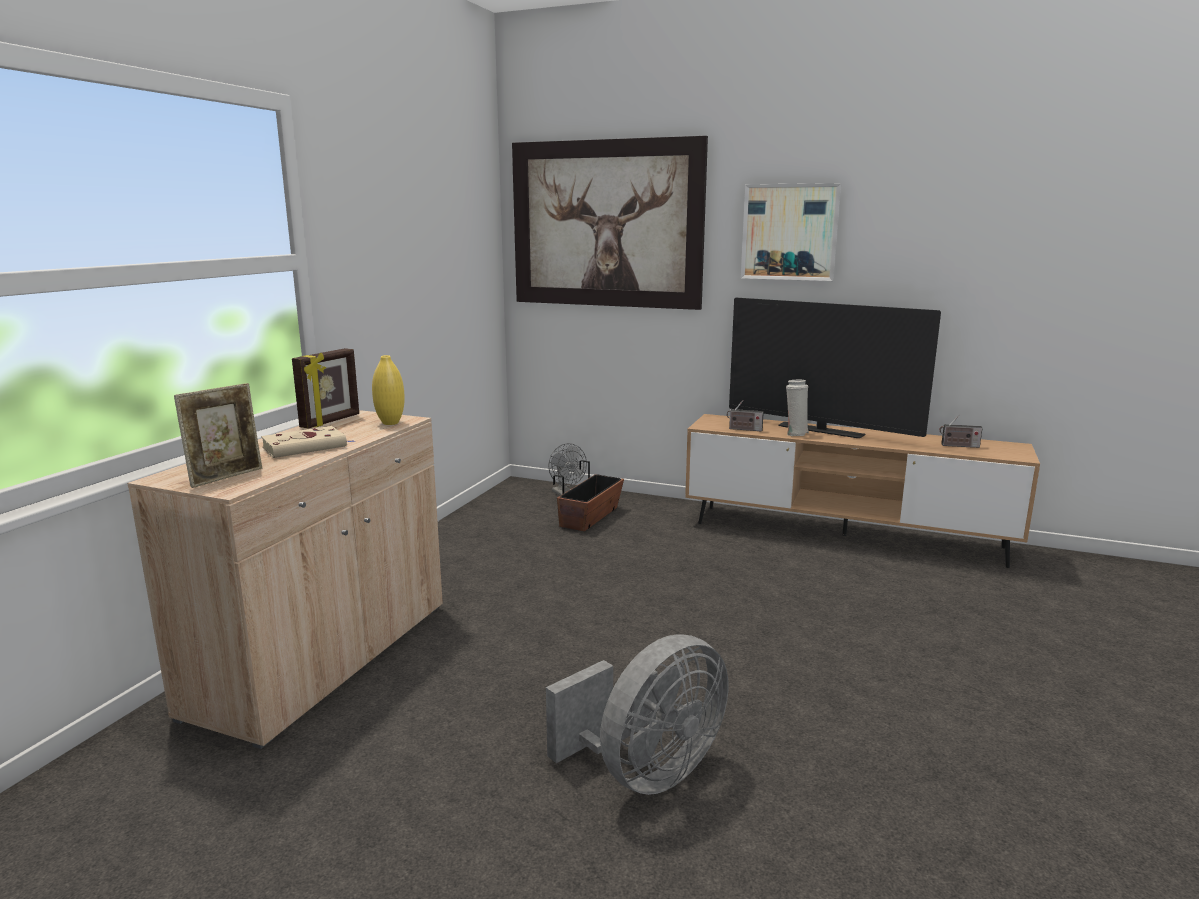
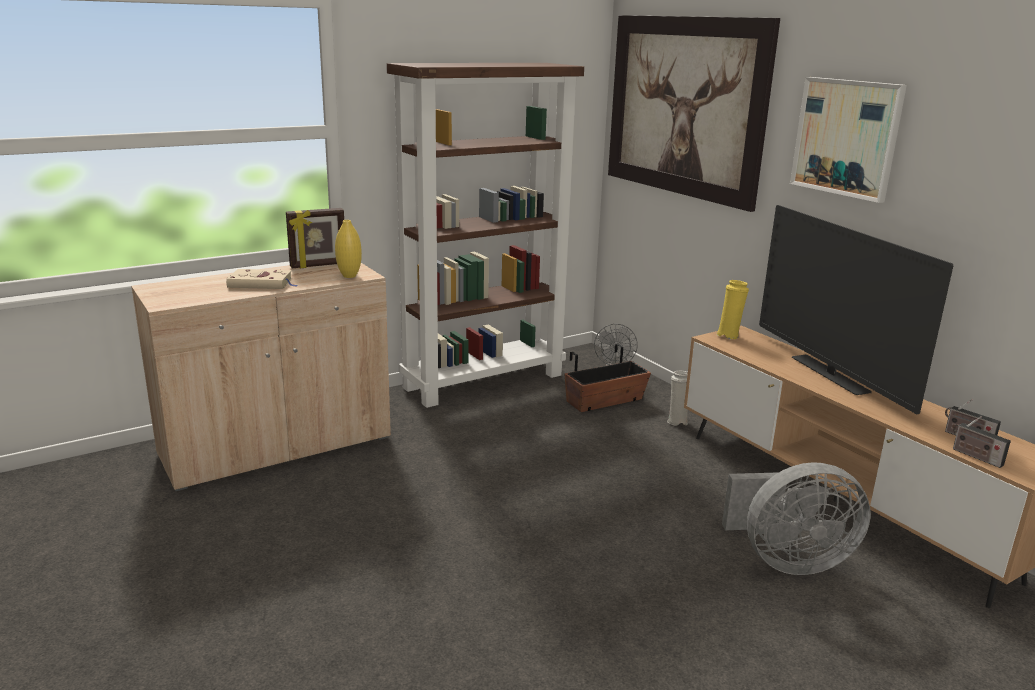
camera: 35 degrees right, 5 degrees up
picture frame [174,383,262,488] -> none
grey fan [546,634,728,795] -> grey fan moved to [722,462,871,575]
radio [727,400,764,432] -> radio moved to [953,416,1011,468]
white vase [786,380,809,436] -> white vase moved to [667,371,688,426]
none -> brown bookcase [387,63,584,408]
none -> yellow vase [717,280,749,339]

